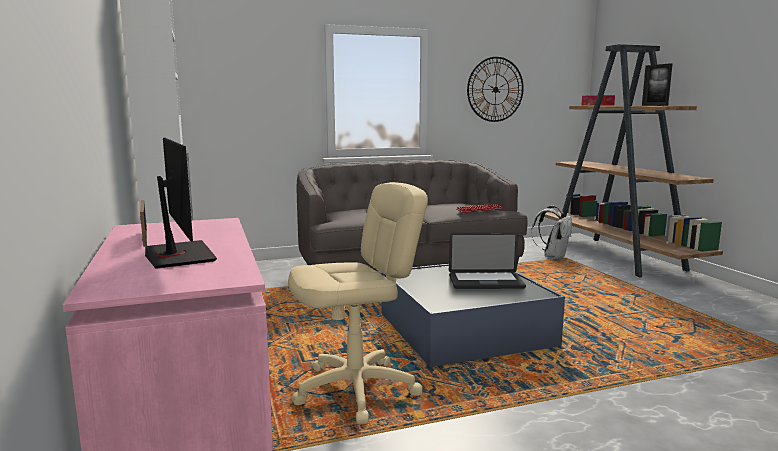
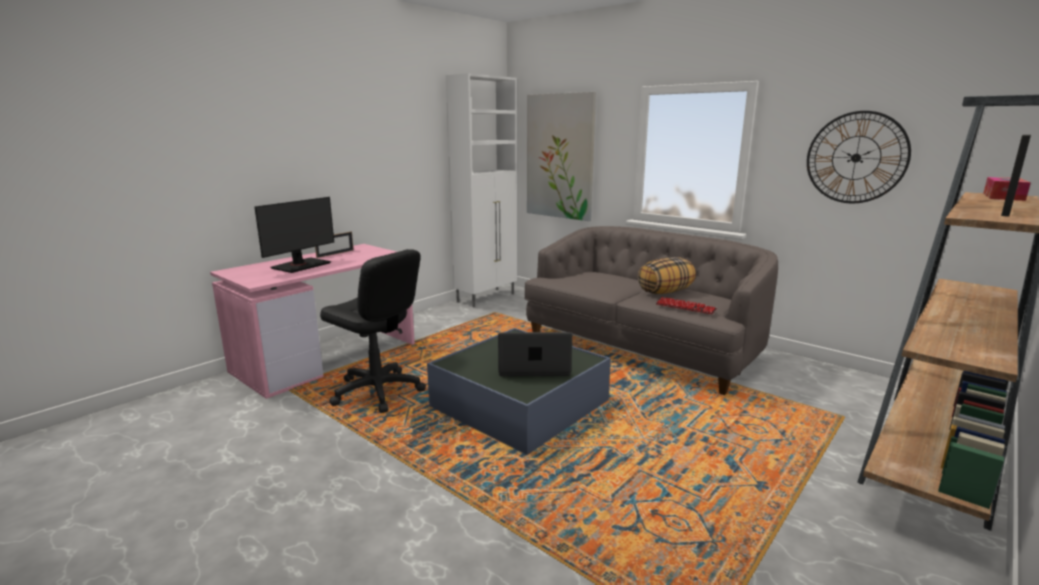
camera: 60 degrees right, 5 degrees up
beige office chair [288,182,428,424] -> black office chair [320,249,426,413]
laptop [449,233,526,289] -> laptop turned 120 degrees clockwise [498,332,572,376]
white backpack [531,206,572,260] -> none
none -> picture [527,92,596,221]
none -> pillow [638,257,696,294]

